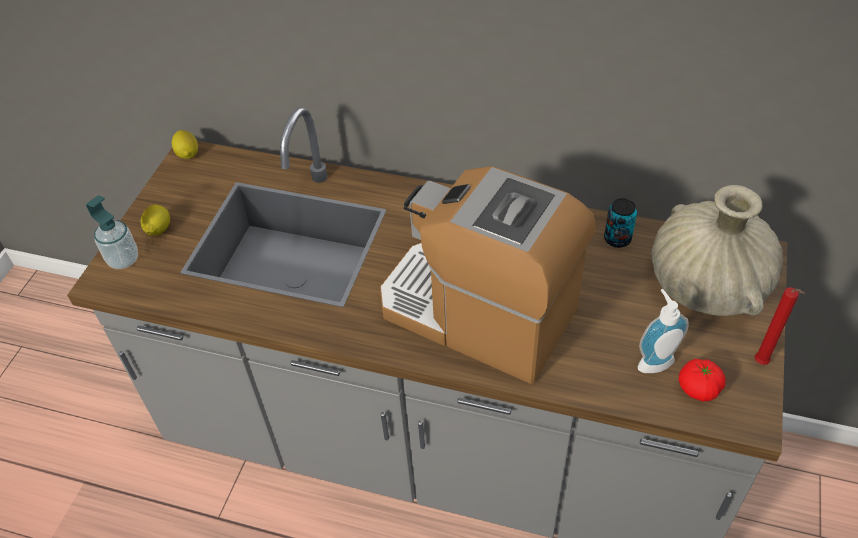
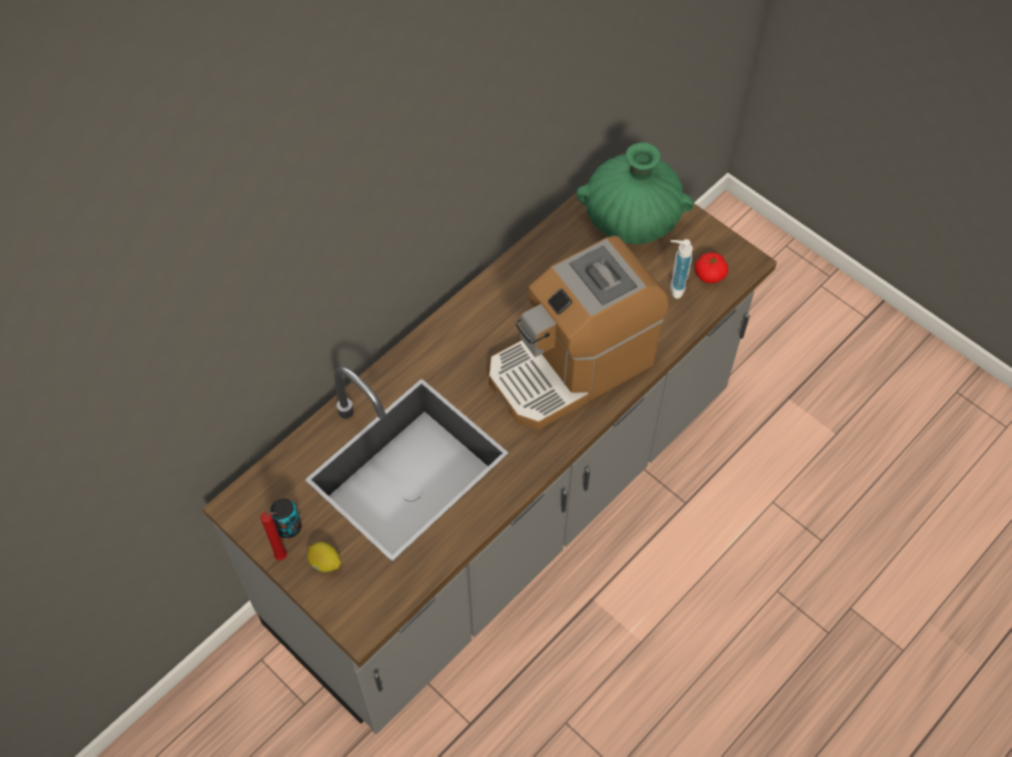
camera: 65 degrees left, 10 degrees up
soap dispenser [86,195,138,269] -> none
lemon [172,130,198,159] -> none
can [604,198,637,248] -> can moved to [270,498,302,538]
beige vase [651,185,783,316] -> green vase [576,142,694,244]
red candle [755,287,805,365] -> red candle moved to [261,512,287,560]

